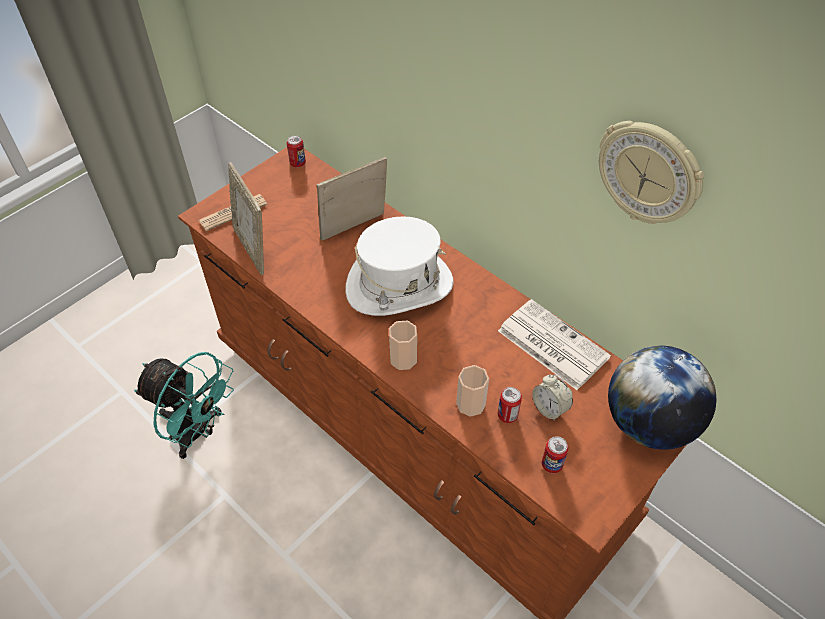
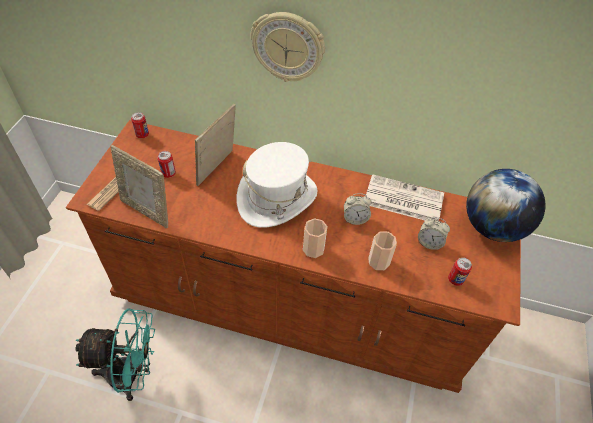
camera: 30 degrees left, 0 degrees up
can [497,387,522,423] -> can moved to [158,151,176,178]
wall clock [599,121,704,224] -> wall clock moved to [251,12,325,82]
none -> alarm clock [344,193,372,225]

